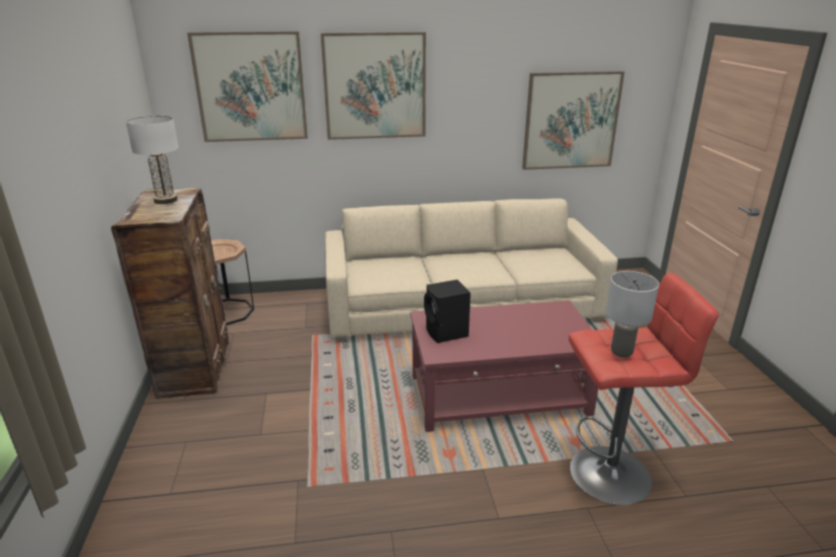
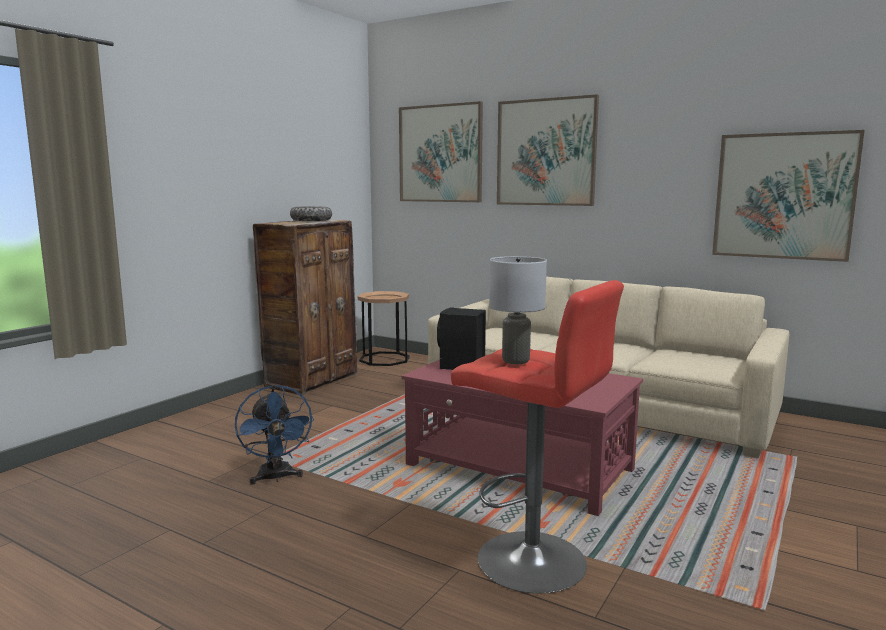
camera: 40 degrees right, 15 degrees down
table lamp [126,116,179,204] -> bowl [290,206,332,221]
none -> blue fan [235,385,314,485]

